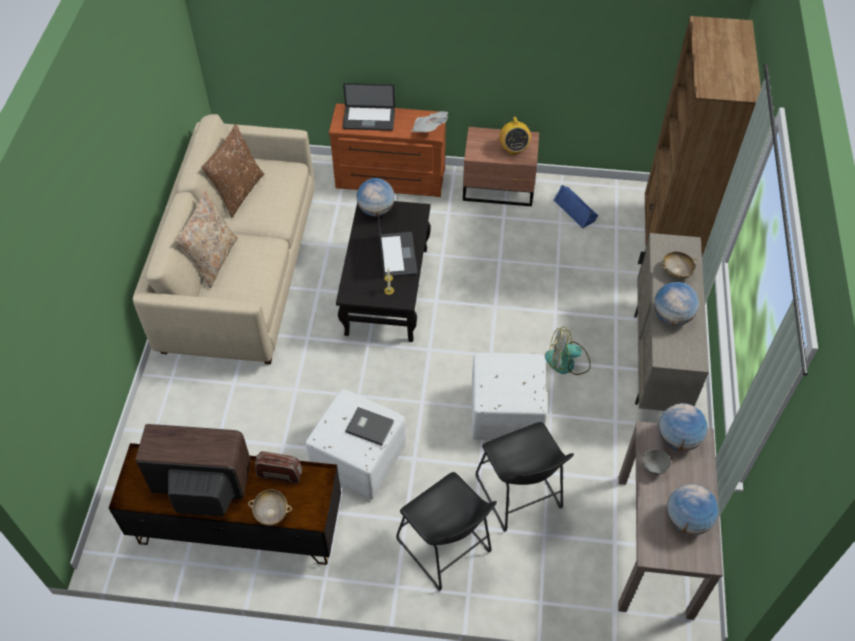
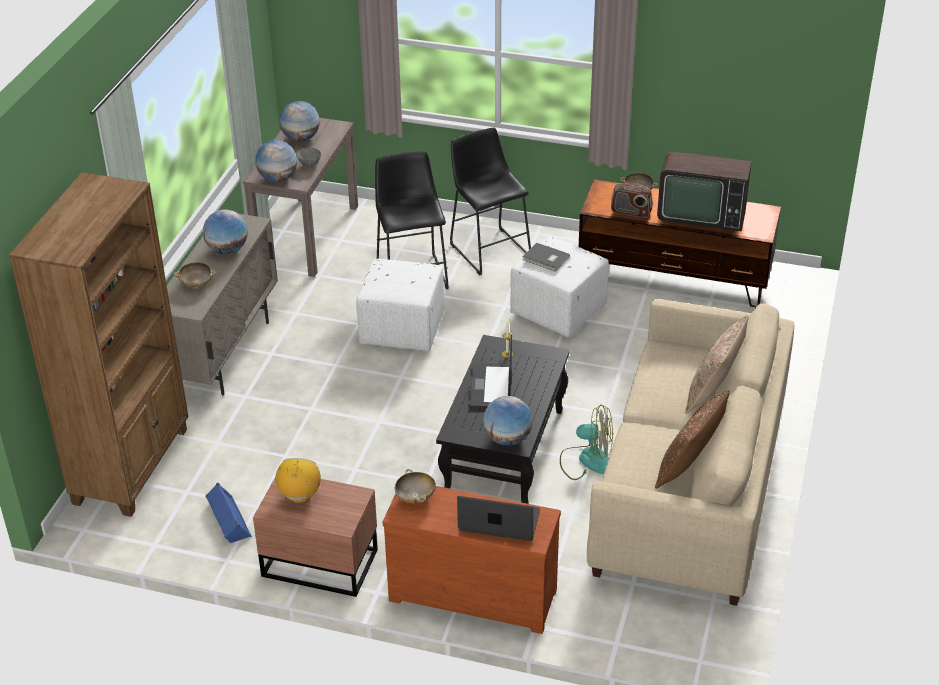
camera: 170 degrees left, 15 degrees down
newspaper [411,111,449,132] -> beige bowl [395,469,436,503]
fan [545,327,591,375] -> fan moved to [560,405,613,480]

